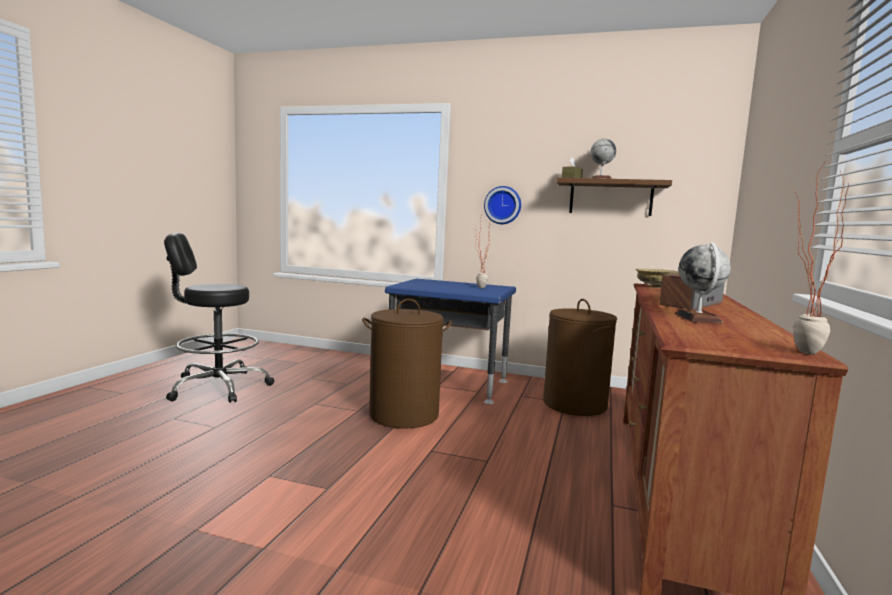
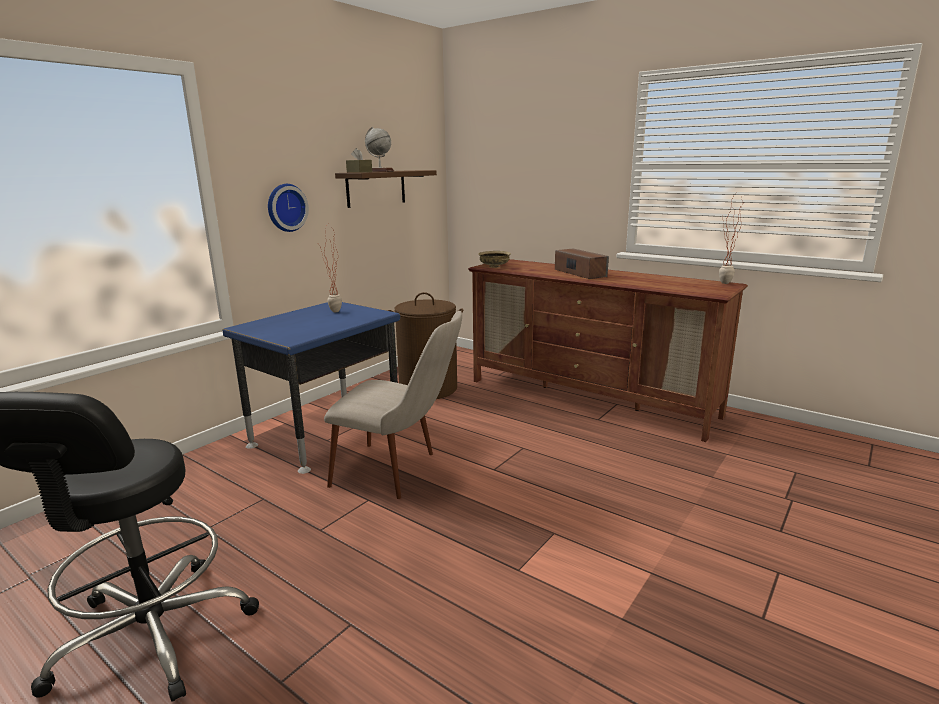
camera: 70 degrees left, 10 degrees up
brown laundry basket [362,299,452,429] -> beige chair [324,311,462,499]
globe [675,242,731,324] -> none

